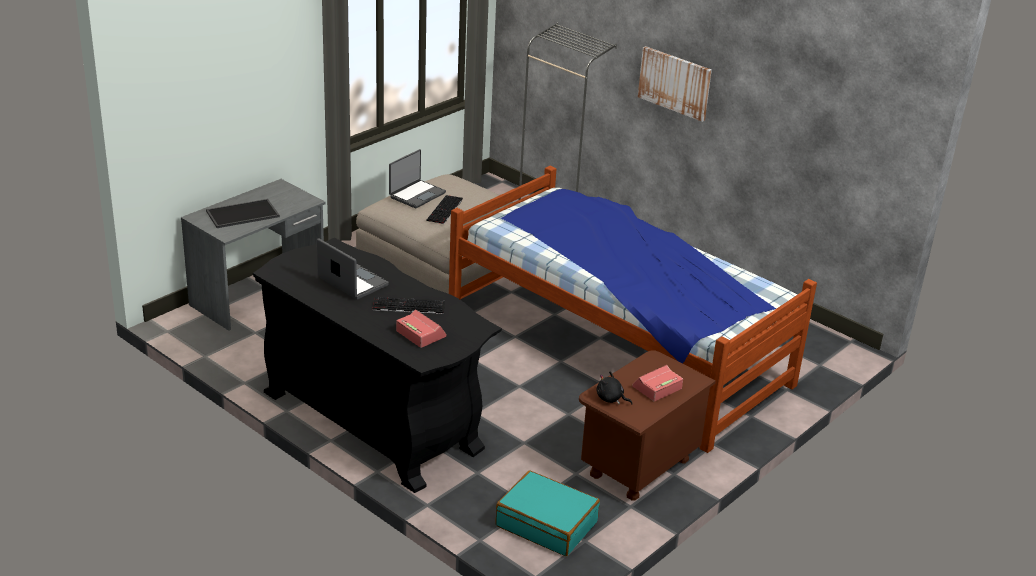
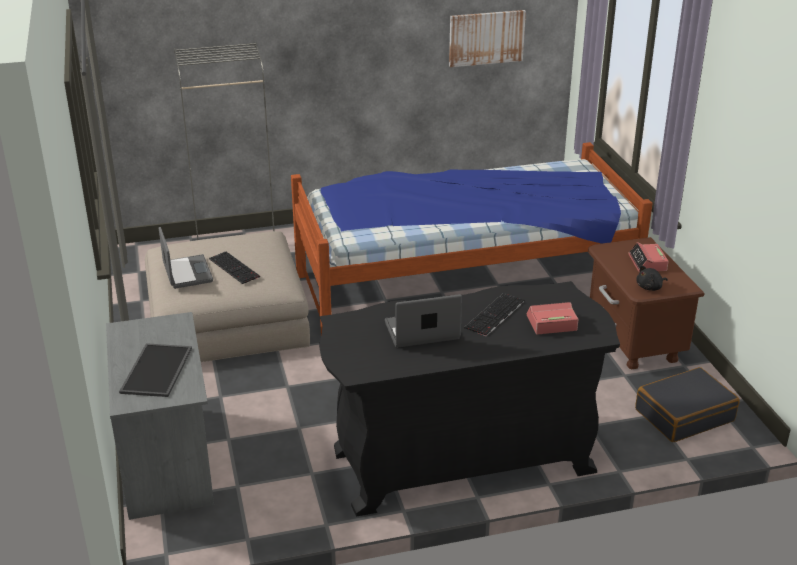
camera: 55 degrees left, 0 degrees up
turquoise suitcase [496,471,600,556] -> black suitcase [635,367,740,442]
picture [638,46,712,122] -> picture moved to [449,10,526,67]

